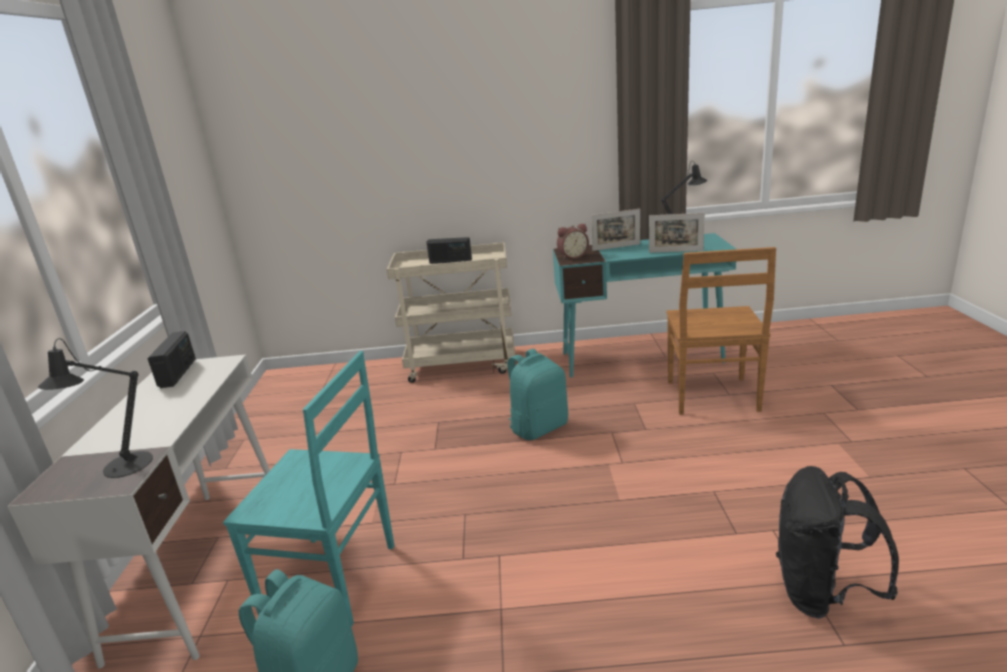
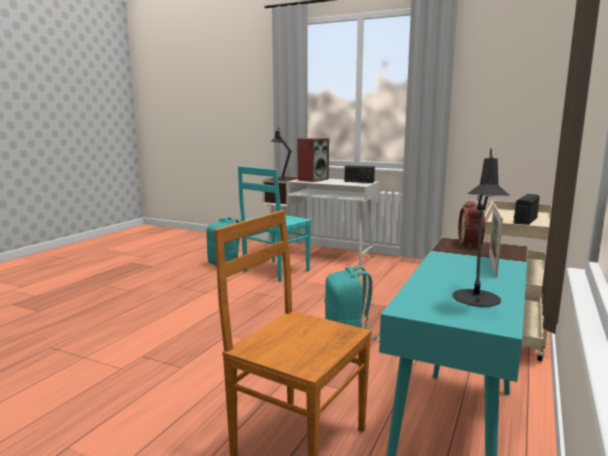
camera: 115 degrees right, 10 degrees down
picture frame [649,213,705,253] -> none
black backpack [776,466,899,619] -> none
none -> speaker [298,138,329,182]

